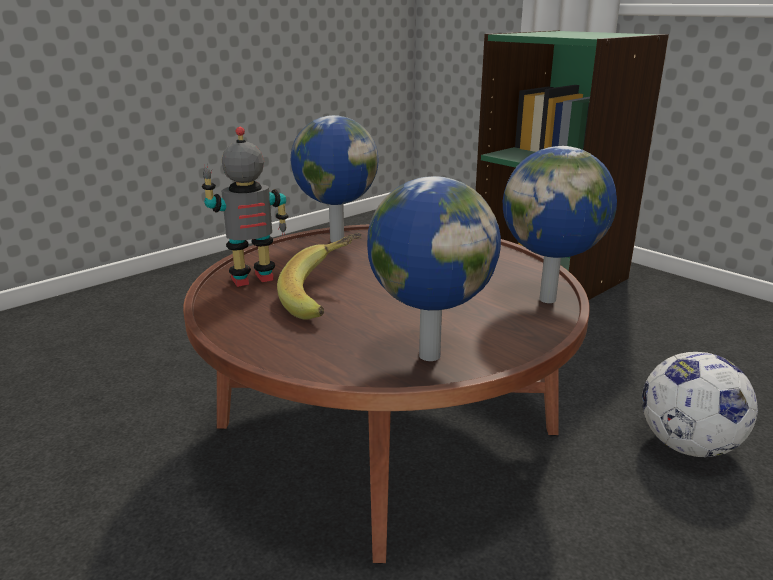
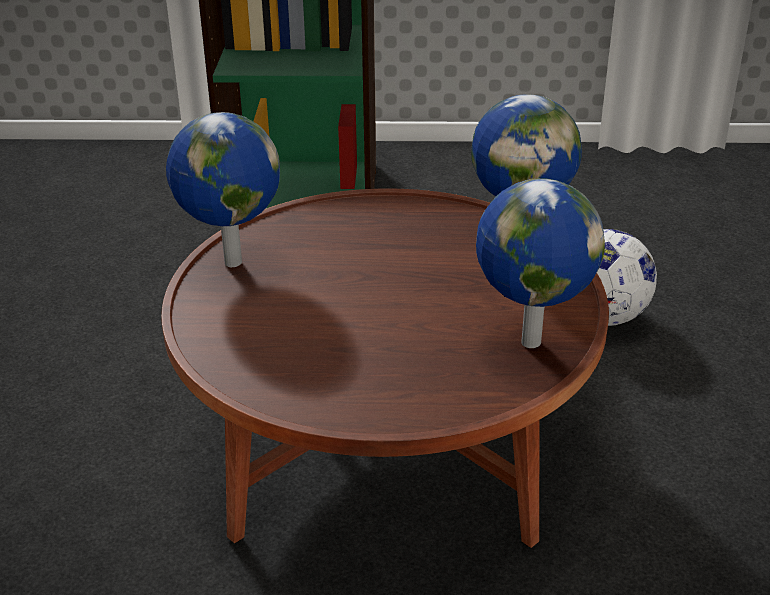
camera: 45 degrees left, 10 degrees up
toy robot [202,127,289,287] -> none
banana [277,233,362,320] -> none

